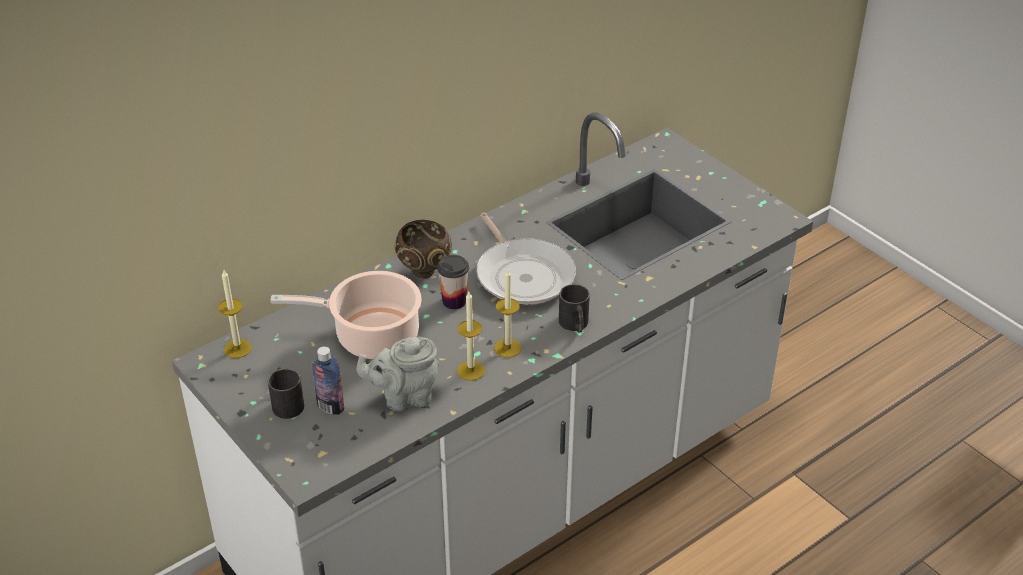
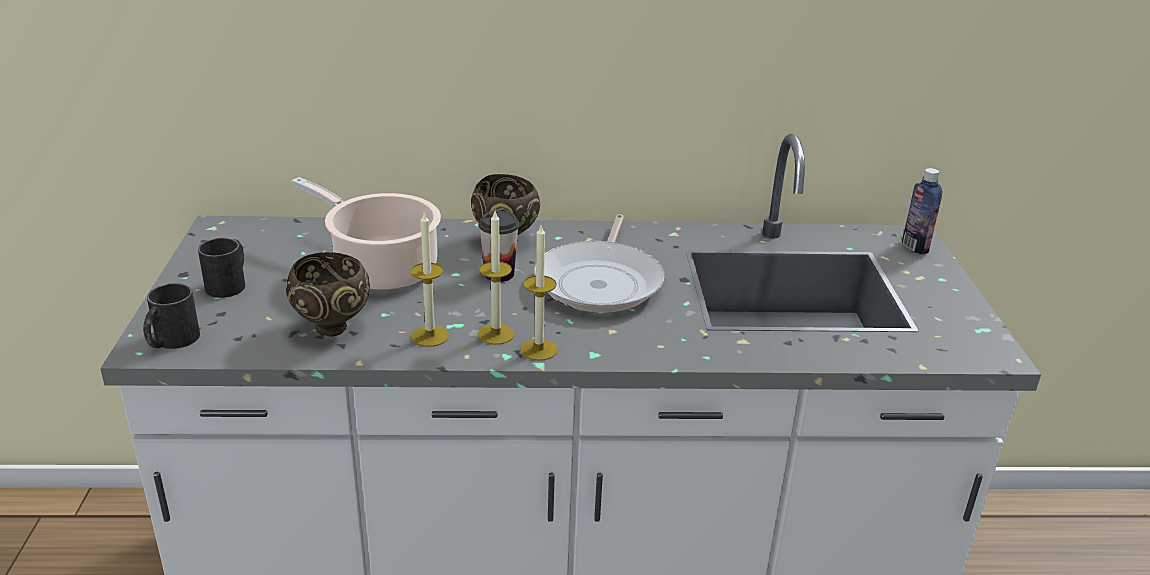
camera: 35 degrees right, 10 degrees down
candle [218,270,252,358] -> candle moved to [520,225,558,361]
bottle [312,347,344,415] -> bottle moved to [902,168,942,254]
grey teapot [356,337,439,411] -> brown bowl [286,252,370,336]
black mug [559,284,590,333] -> black mug moved to [143,283,200,349]

